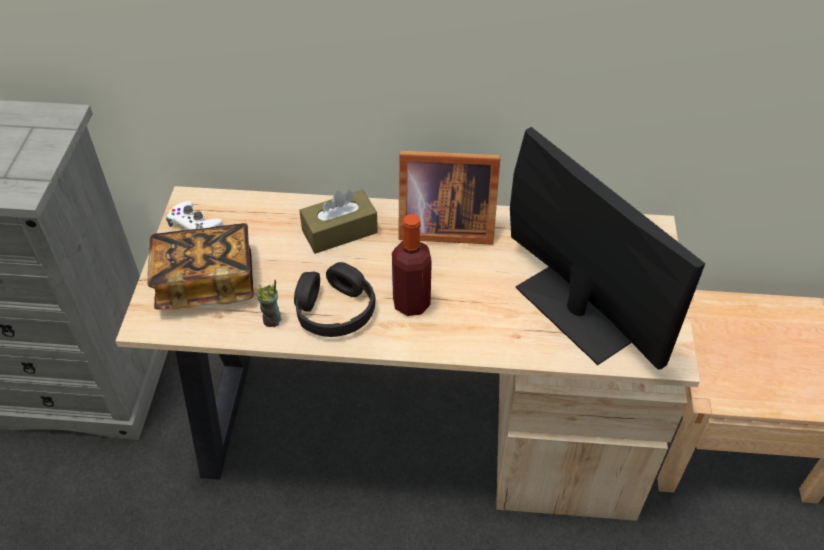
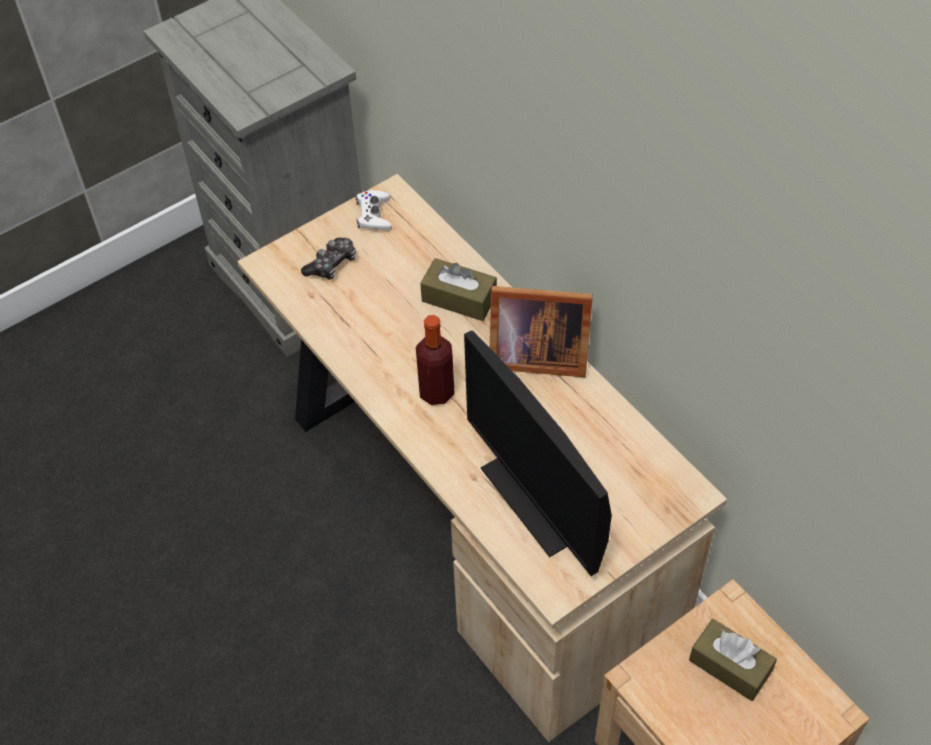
camera: 50 degrees right, 5 degrees up
book [147,223,254,310] -> game controller [301,238,356,280]
cup [257,279,281,327] -> none
black headphones [294,262,376,337] -> none
picture frame [398,151,500,245] -> picture frame turned 45 degrees counterclockwise [490,286,593,377]
monitor [510,127,705,369] -> monitor turned 135 degrees clockwise [464,331,612,576]
none -> brown tissue box [689,619,777,701]

